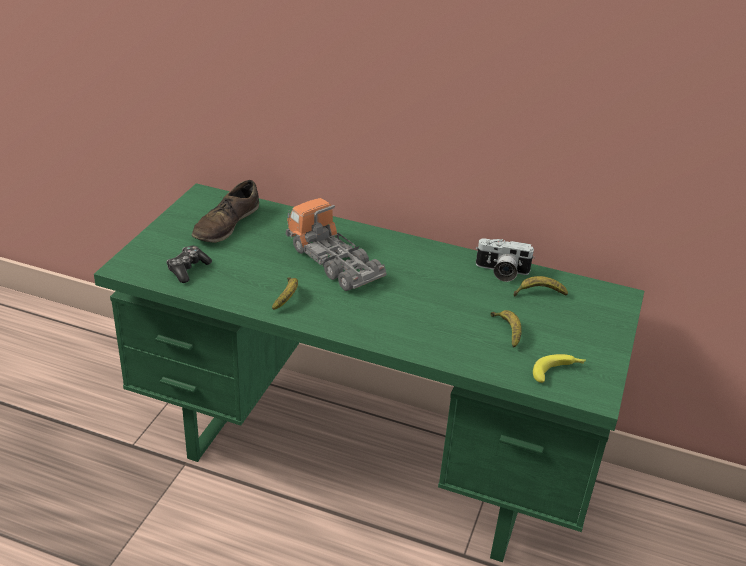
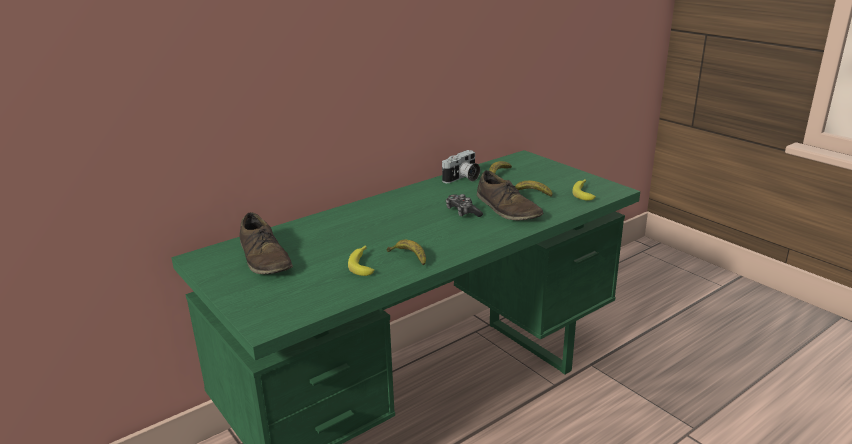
camera: 55 degrees left, 10 degrees down
game controller [166,246,212,283] -> game controller moved to [446,194,483,217]
toy truck [286,198,387,291] -> none
none -> banana [348,245,374,276]
none -> brown shoe [477,170,543,220]

